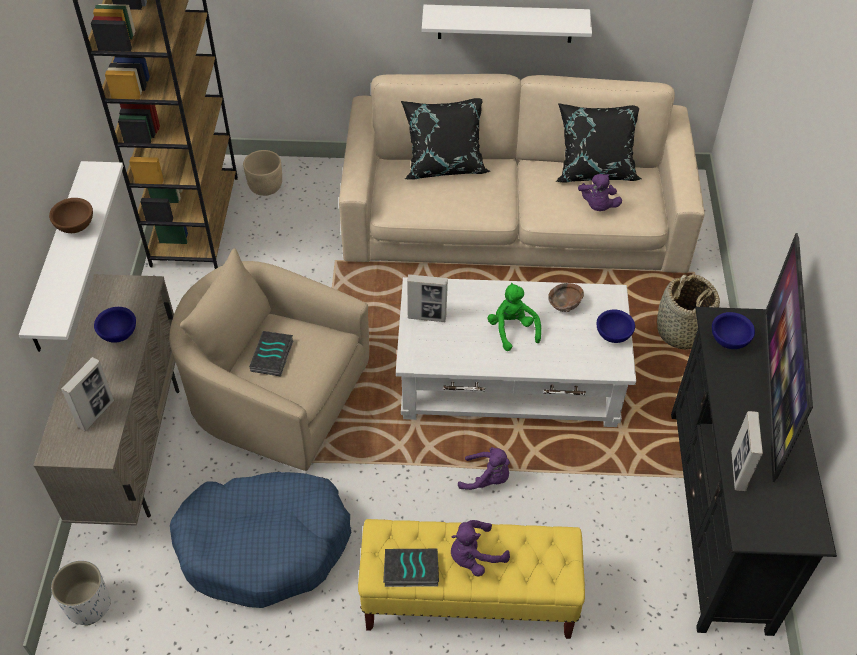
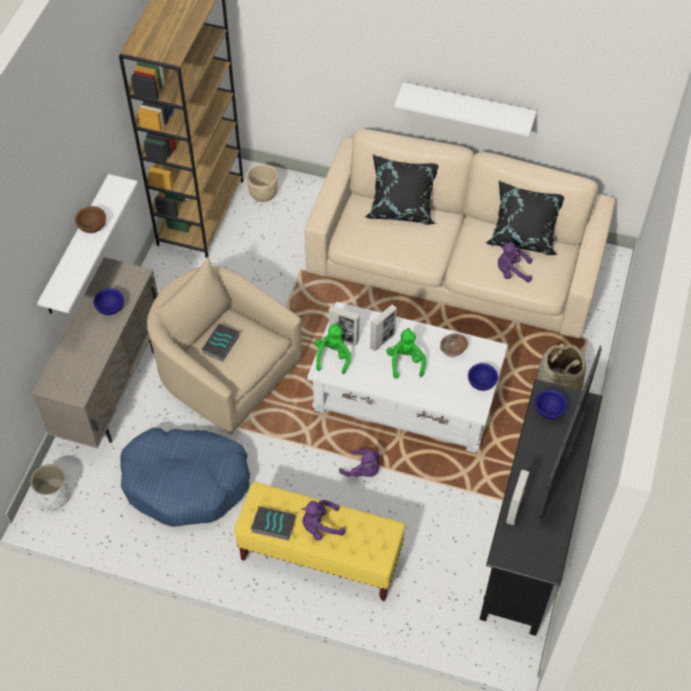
camera: 15 degrees right, 5 degrees up
picture frame [61,357,114,431] -> picture frame moved to [370,304,397,351]
purple plush toy [578,174,622,211] -> purple plush toy turned 75 degrees clockwise [498,242,533,283]
none -> green plush toy [315,323,351,374]

